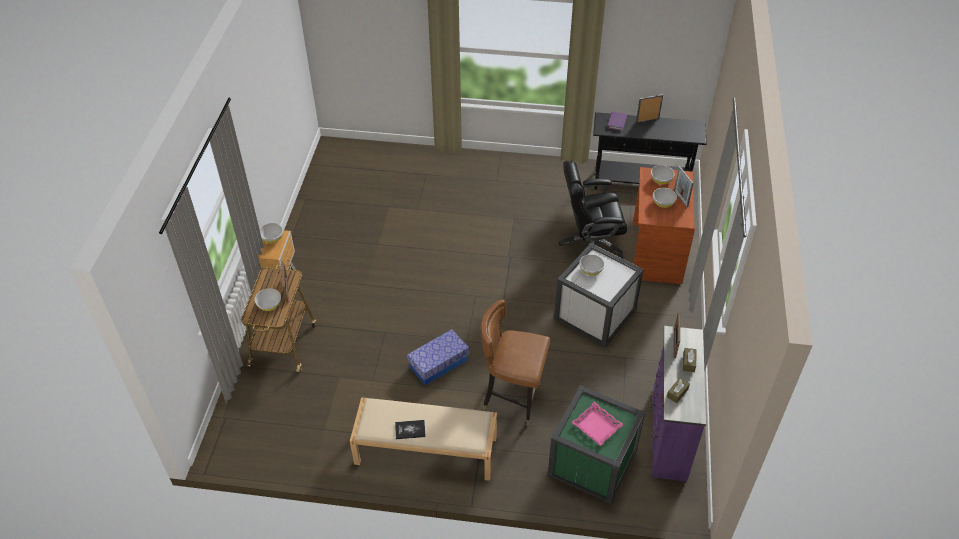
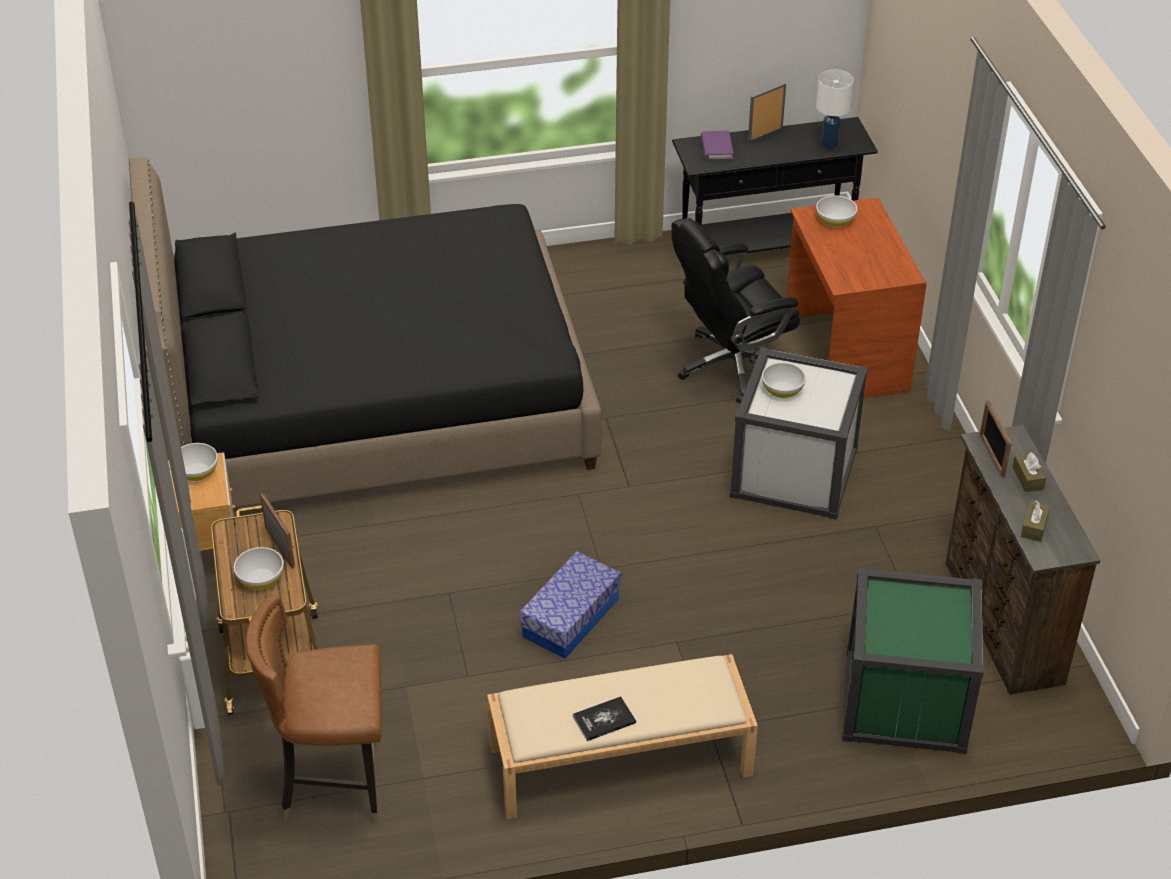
camera: 20 degrees left, 5 degrees down
brown chair [480,300,550,425] -> brown chair moved to [246,595,382,824]
pink tray [571,402,624,446] -> none
purple dresser [651,326,706,481] -> brown dresser [945,425,1100,695]
white bowl [653,188,677,208] -> none
picture frame [674,166,693,207] -> none
none -> black bed [129,157,602,508]
none -> white table lamp [816,70,854,149]

